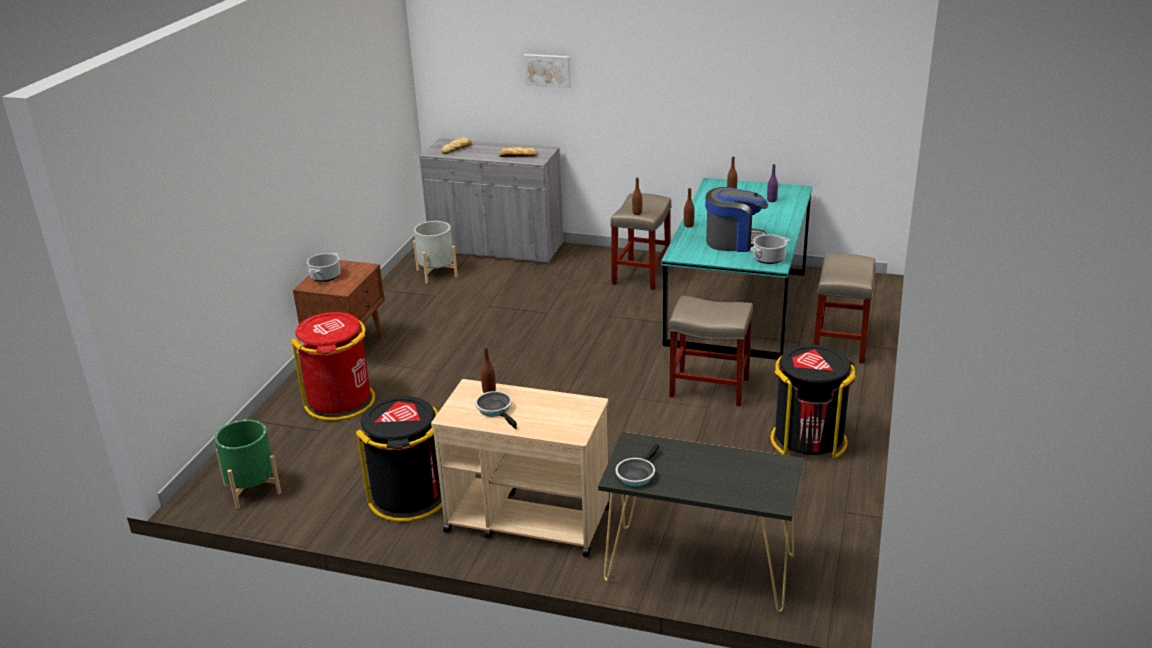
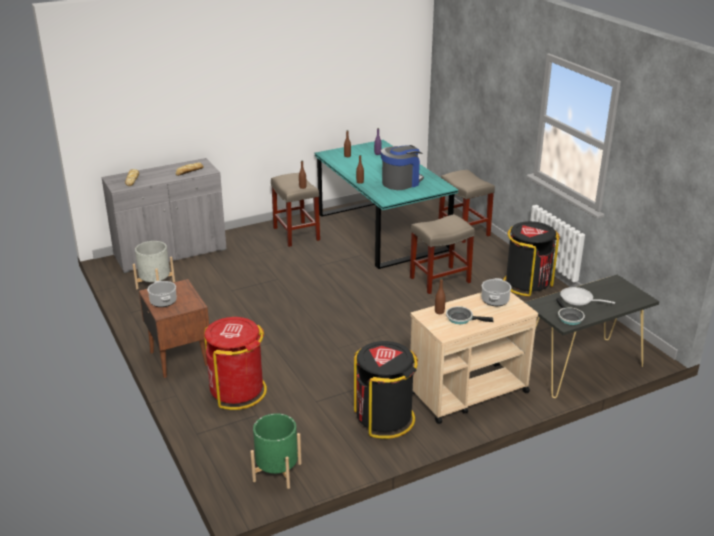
camera: 45 degrees left, 0 degrees up
picture [524,54,571,88] -> none
cooking pot [750,234,790,264] -> cooking pot moved to [481,278,511,306]
none -> frying pan [560,287,615,306]

